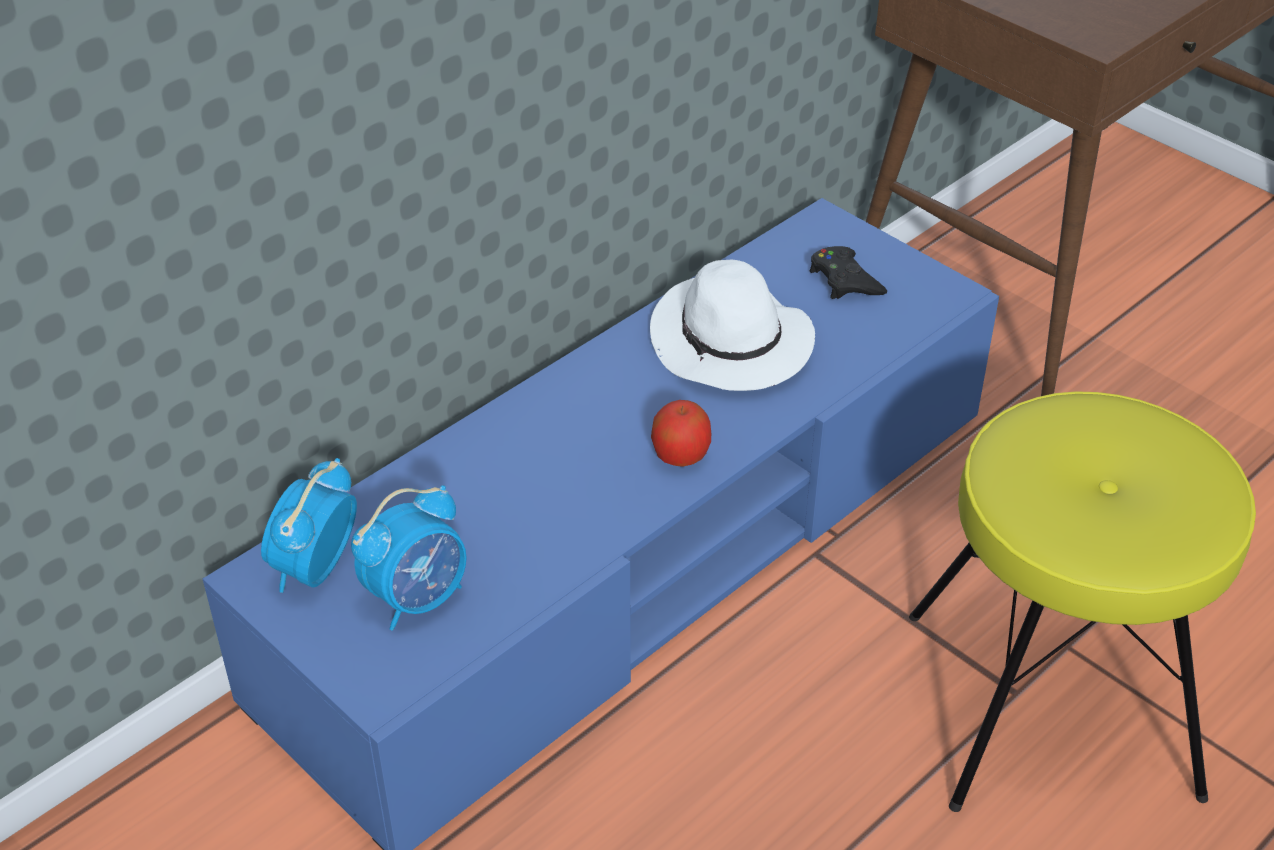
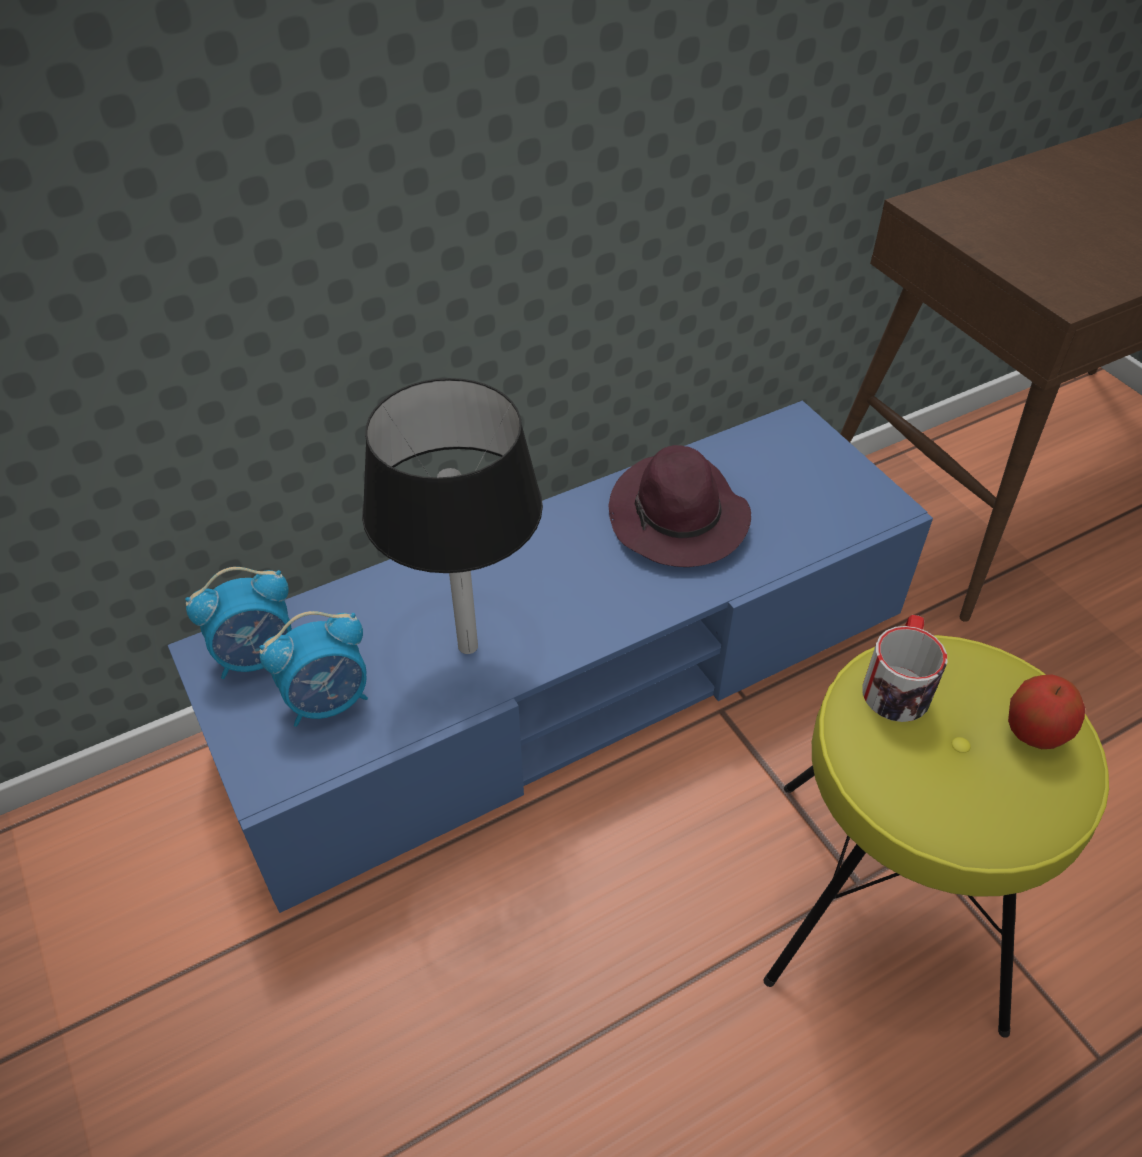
camera: 15 degrees right, 5 degrees up
alarm clock [261,458,357,593] -> alarm clock turned 150 degrees counterclockwise [185,567,292,679]
white hat [650,260,815,391] -> purple hat [608,445,751,567]
apple [651,400,711,467] -> apple moved to [1008,674,1085,749]
black game controller [810,246,887,299] -> none
none -> black table lamp [362,378,543,654]
none -> mug [862,615,947,722]

